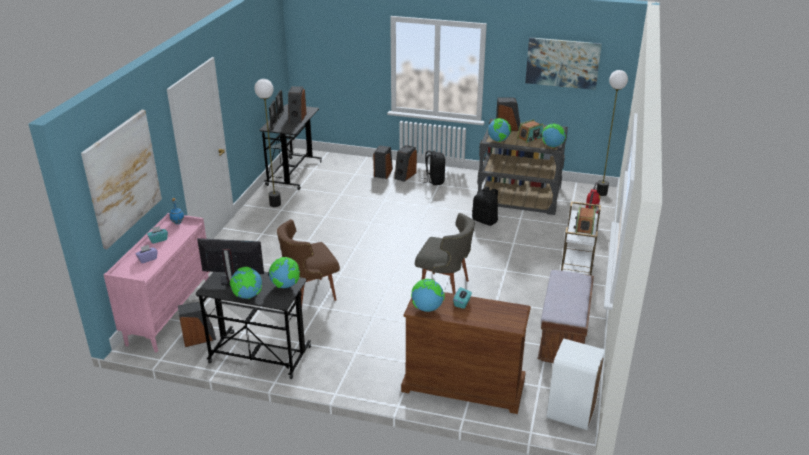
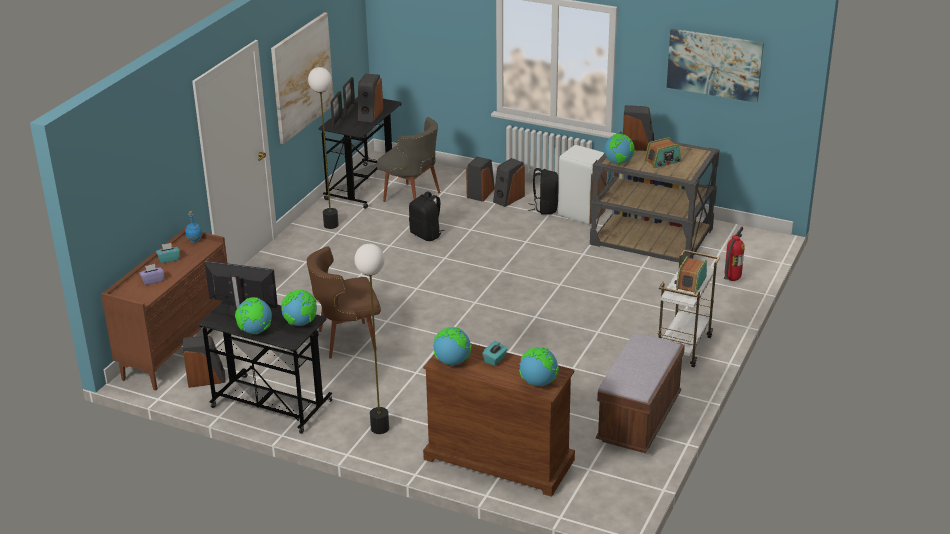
camera: 10 degrees right, 0 degrees up
picture [81,110,162,249] -> picture moved to [271,12,334,144]
pink cabinet [103,213,209,353] -> brown cabinet [101,228,227,391]
grey chair [415,213,475,294] -> grey chair moved to [377,117,440,202]
black backpack [472,186,498,226] -> black backpack moved to [409,191,445,241]
globe [542,124,566,147] -> globe moved to [519,347,559,386]
white trash can [546,338,605,430] -> white trash can moved to [558,145,608,225]
floor lamp [596,70,628,196] -> floor lamp moved to [355,244,389,434]

